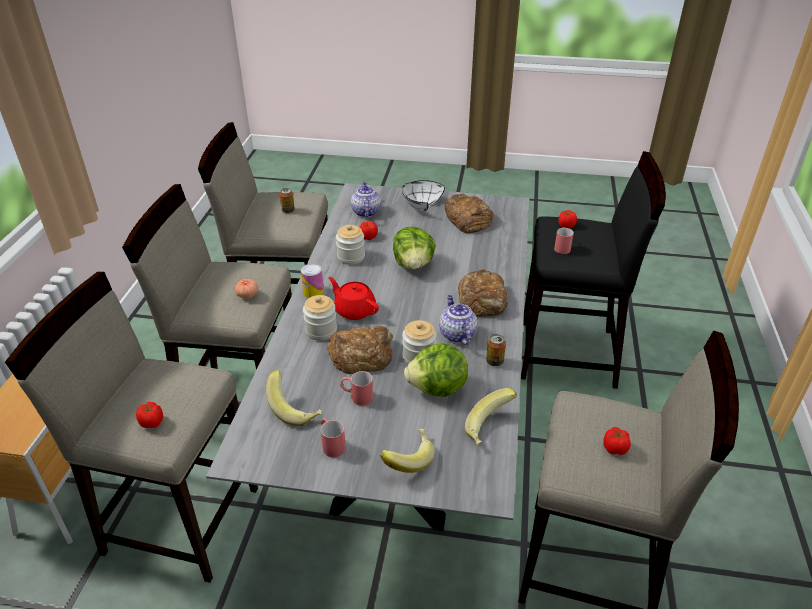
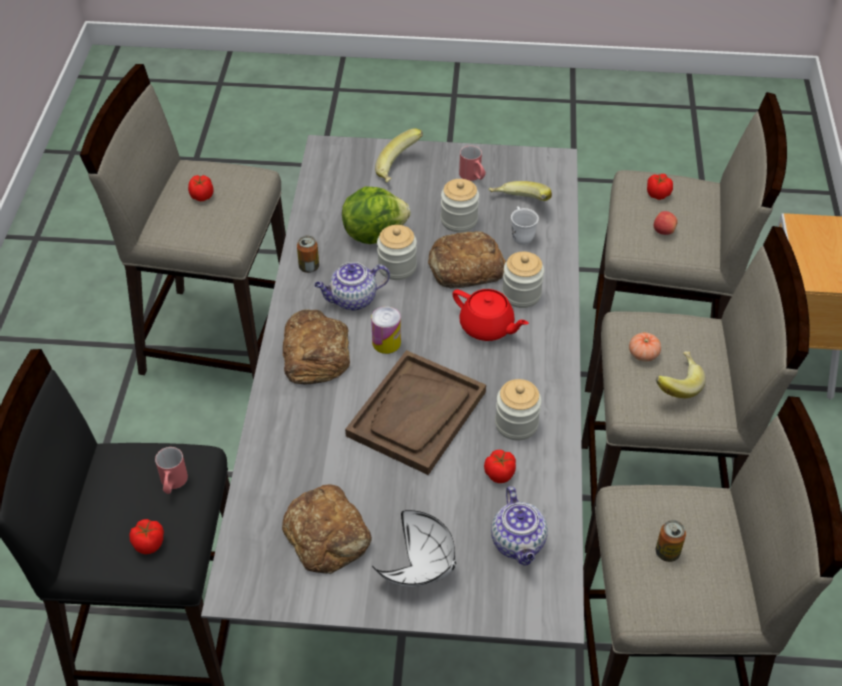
camera: 175 degrees right, 10 degrees up
can [301,264,324,298] -> can moved to [371,306,401,354]
red mug [340,371,373,406] -> jar [441,179,479,232]
lettuce [393,226,436,269] -> brown tray [345,350,486,475]
teapot [439,295,478,345] -> teapot turned 90 degrees clockwise [314,262,390,311]
banana [465,388,517,445] -> banana moved to [655,351,706,398]
none -> white mug [511,206,539,245]
none -> apple [654,211,678,235]

